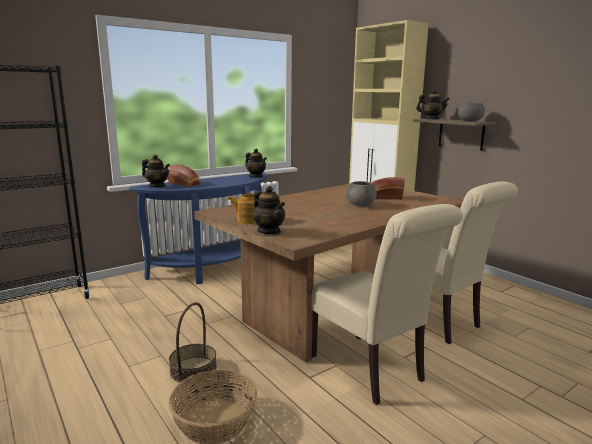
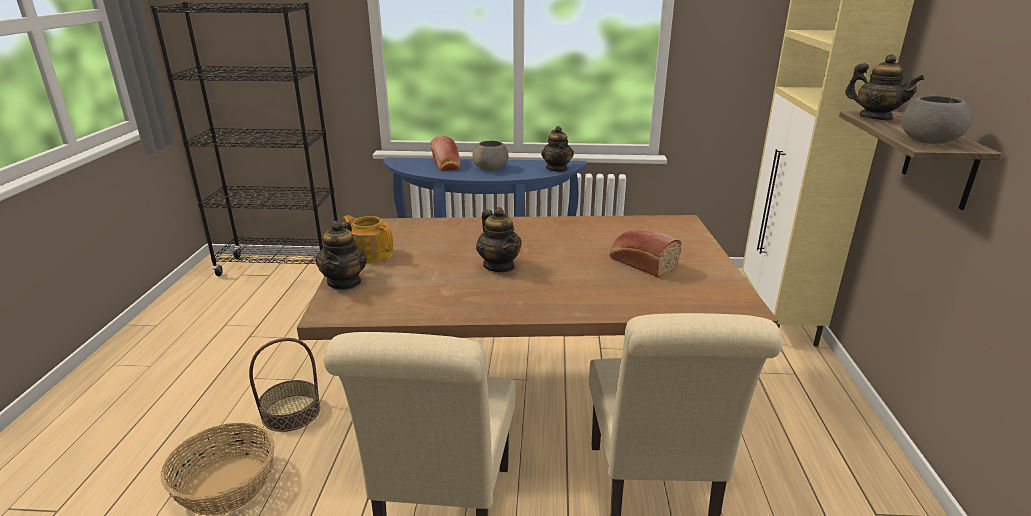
camera: 40 degrees right, 10 degrees up
teapot [142,154,170,187] -> teapot moved to [476,207,522,272]
grey bowl [346,181,377,206] -> grey bowl moved to [472,141,509,171]

